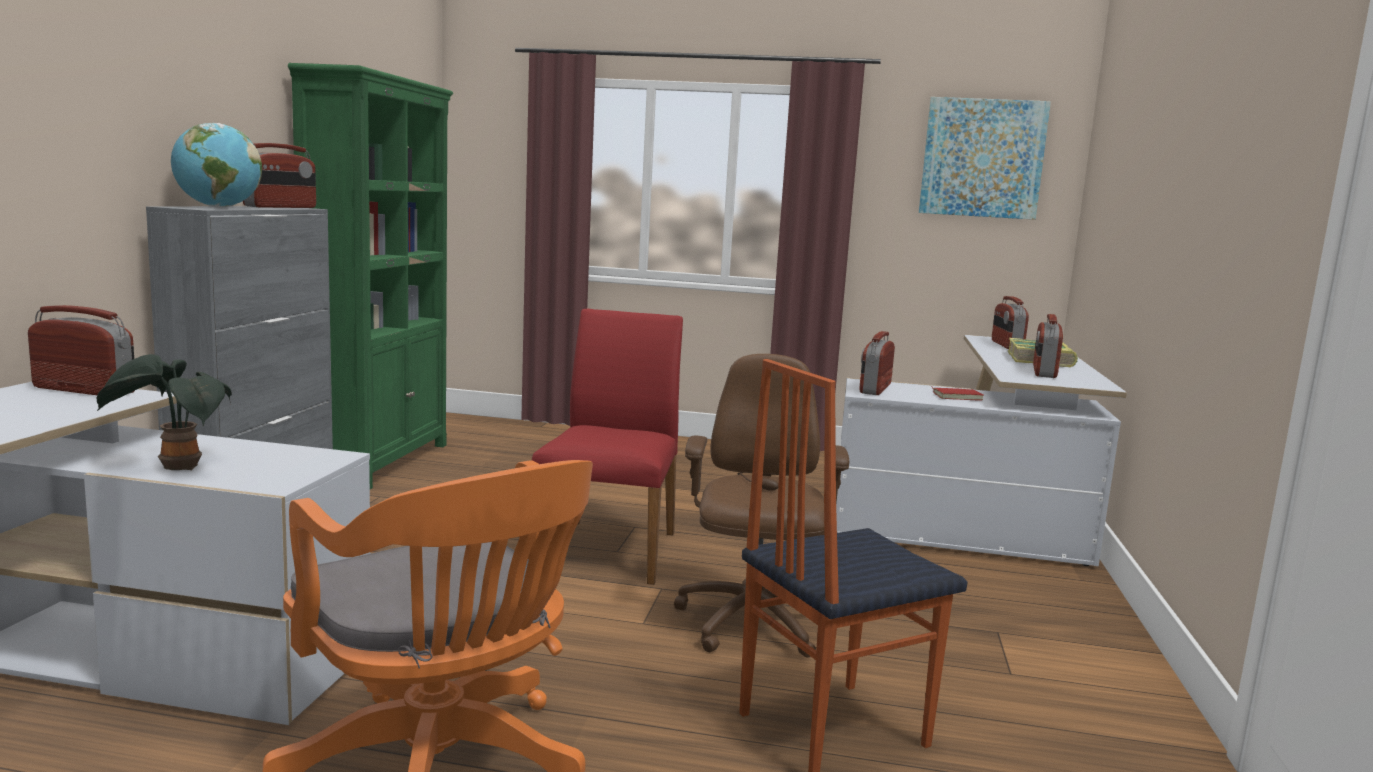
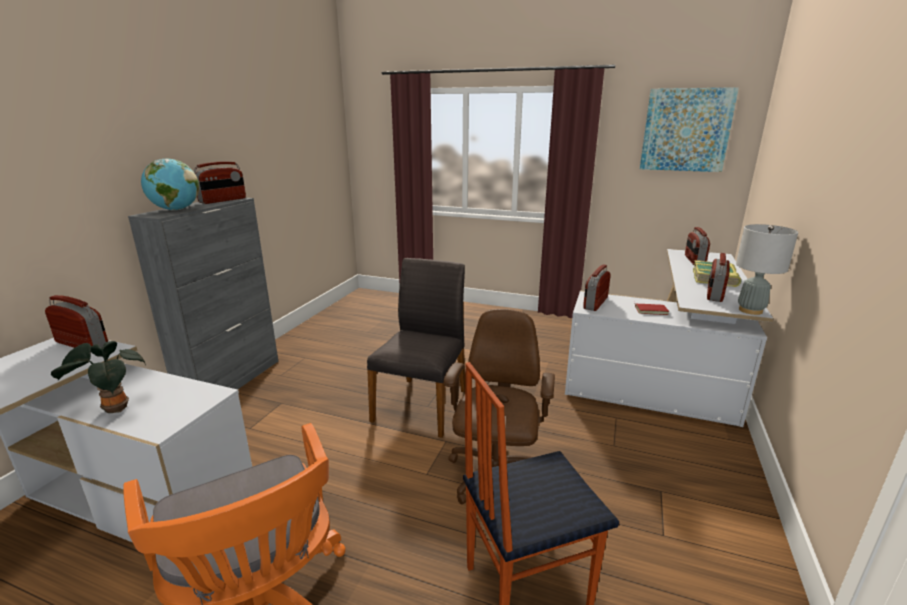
camera: 10 degrees right, 10 degrees up
green bookcase [288,63,453,489] -> none
red chair [532,309,683,585] -> grey chair [367,258,465,438]
none -> grey table lamp [736,224,798,315]

